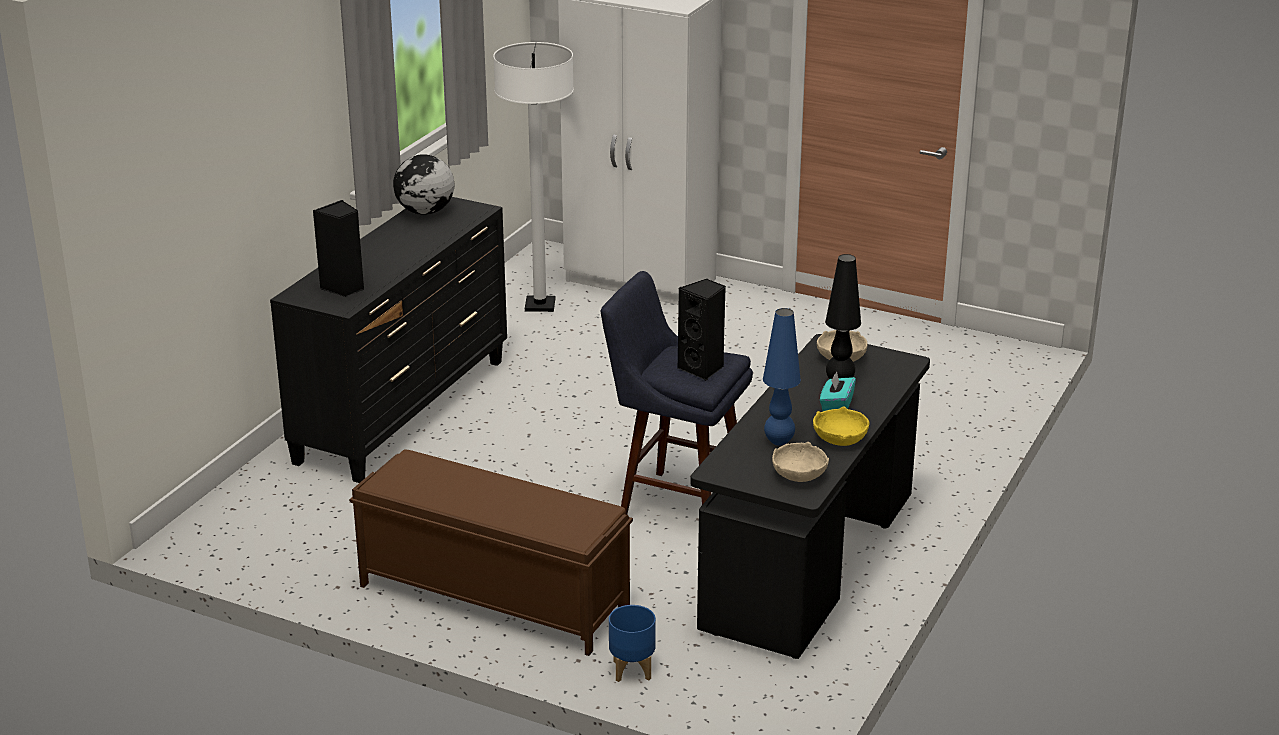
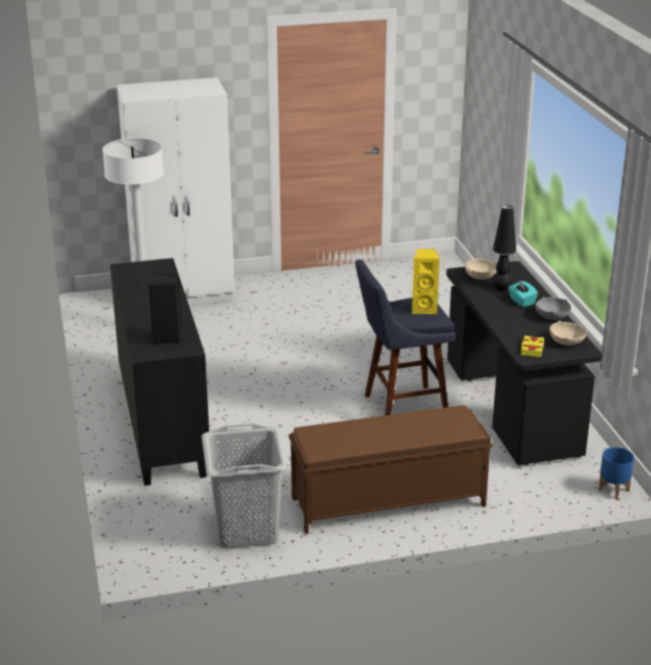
camera: 40 degrees left, 0 degrees up
globe [393,154,454,215] -> none
blue planter [609,605,656,682] -> blue planter moved to [598,447,634,500]
black speaker [678,279,726,381] -> yellow speaker [412,249,440,314]
blue table lamp [763,308,801,446] -> none
yellow bowl [813,407,869,446] -> grey bowl [535,297,571,320]
none -> grey laundry basket [202,423,288,548]
none -> yellow book [521,335,544,357]

